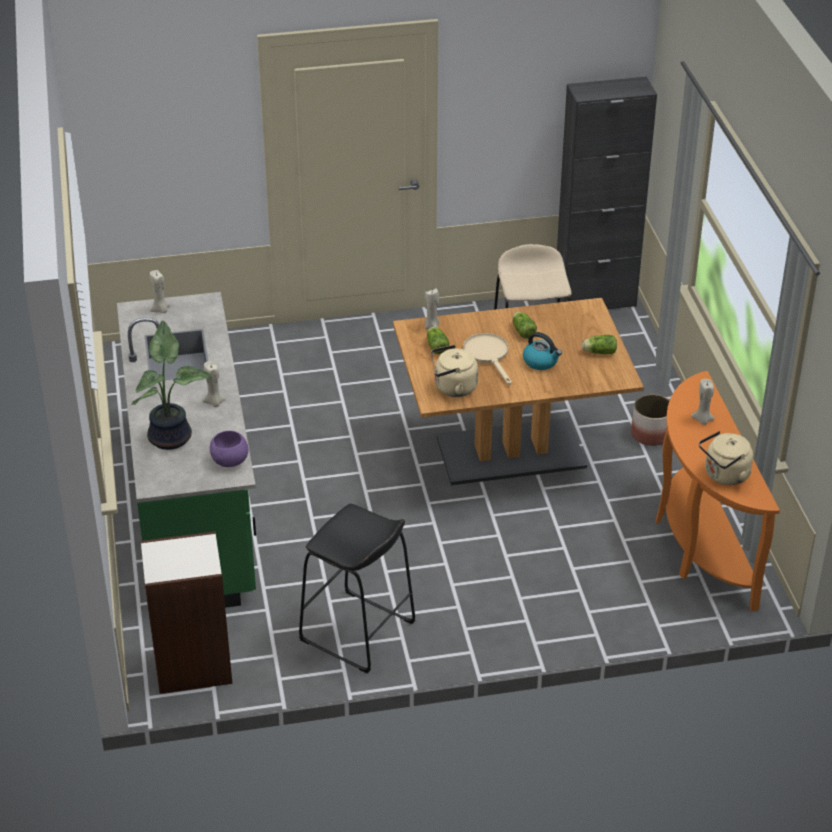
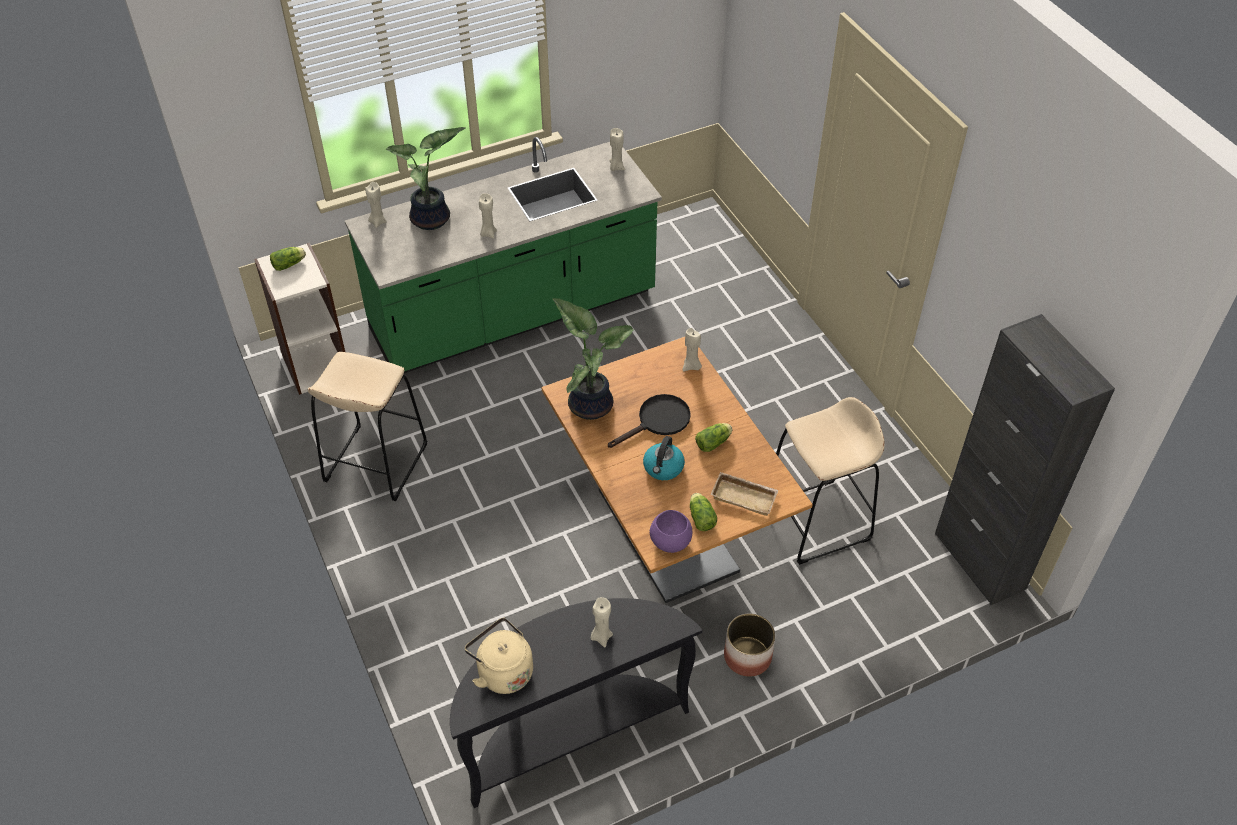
camera: 75 degrees right, 10 degrees up
purple bowl [210,431,248,467] -> purple bowl moved to [650,510,692,553]
black stool [299,504,415,673] -> beige stool [308,352,427,501]
lettuce [427,327,449,355] -> lettuce moved to [270,247,306,271]
beige kettle [431,345,478,397] -> potted plant [552,298,634,420]
beige frying pan [463,333,512,385] -> black frying pan [608,394,691,448]
orange console table [656,371,780,611] -> black console table [450,598,702,808]
none -> beige candle [365,182,387,228]
none -> beige tray [710,472,779,516]

